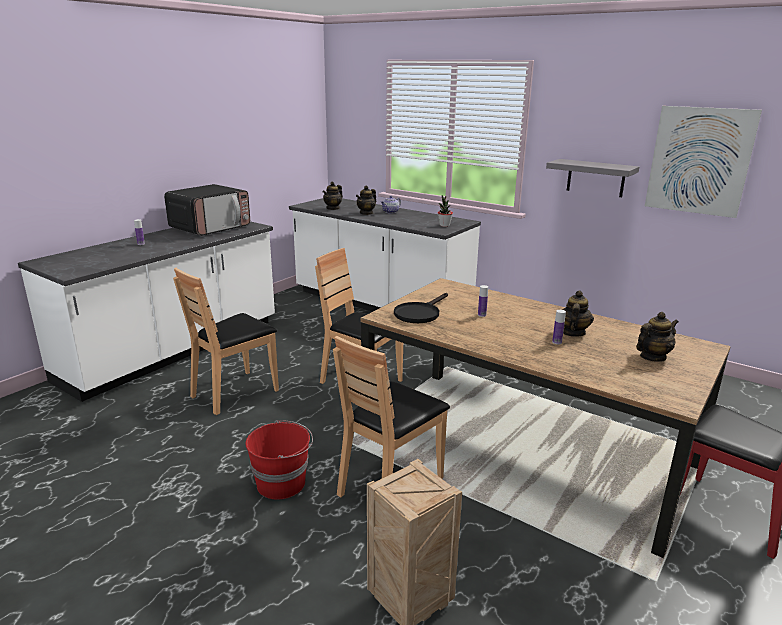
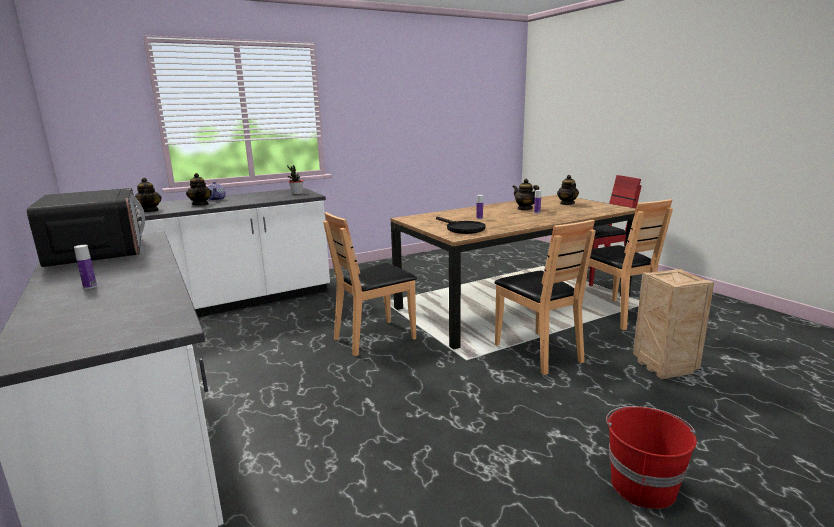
camera: 65 degrees left, 5 degrees down
brown chair [173,268,279,415] -> brown chair moved to [582,199,673,330]
red bucket [245,421,313,500] -> red bucket moved to [606,406,697,509]
grey shelf [546,159,639,197] -> none
picture [645,106,762,218] -> none

